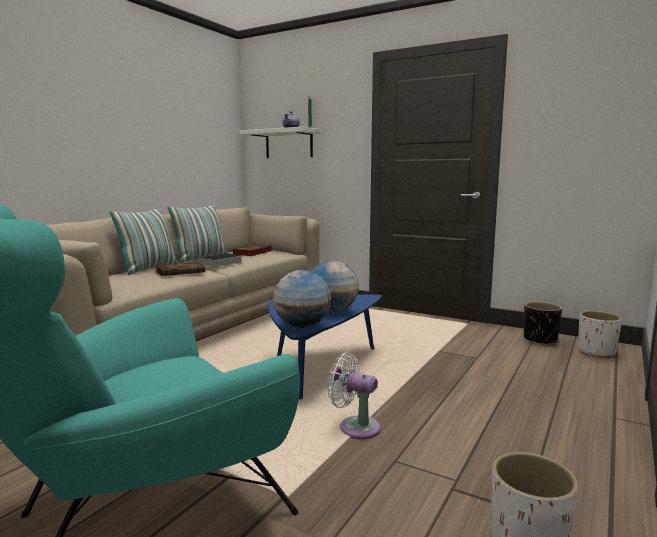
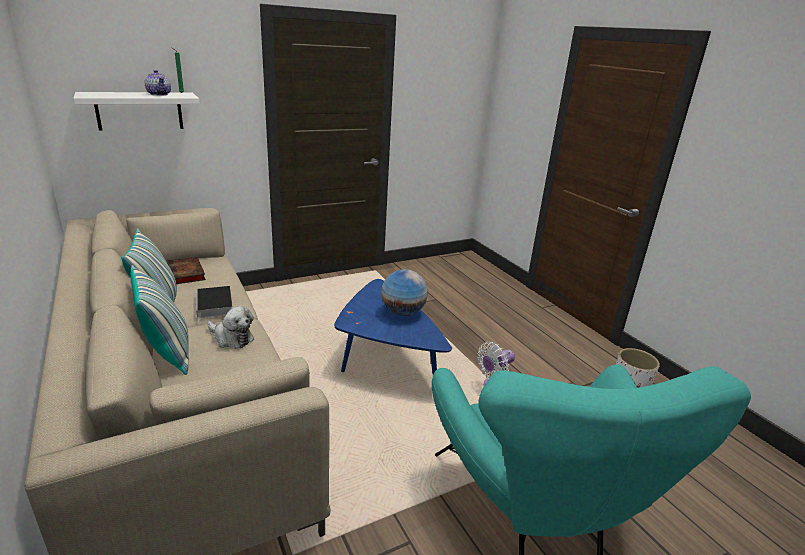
camera: 60 degrees left, 15 degrees up
book [155,262,206,276] -> plush toy [207,306,254,349]
globe [273,270,331,328] -> none
black planter [524,302,562,344] -> none
white planter [578,311,622,357] -> none

